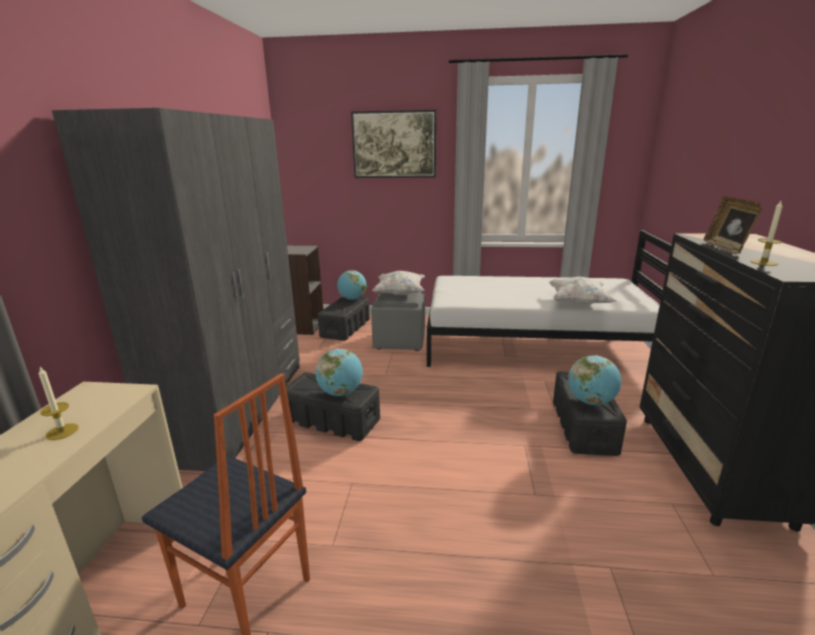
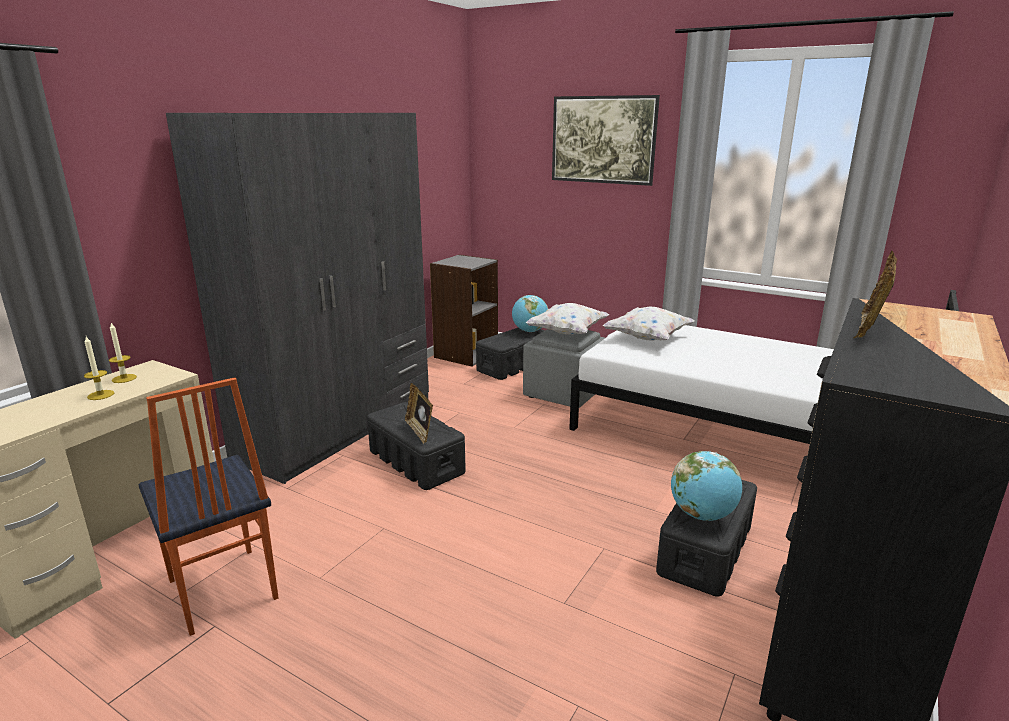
camera: 25 degrees right, 0 degrees up
globe [315,349,363,396] -> picture frame [405,383,433,444]
white pillow [549,277,616,305] -> white pillow moved to [602,306,695,341]
candle [750,201,783,266] -> candle moved to [109,323,137,383]

